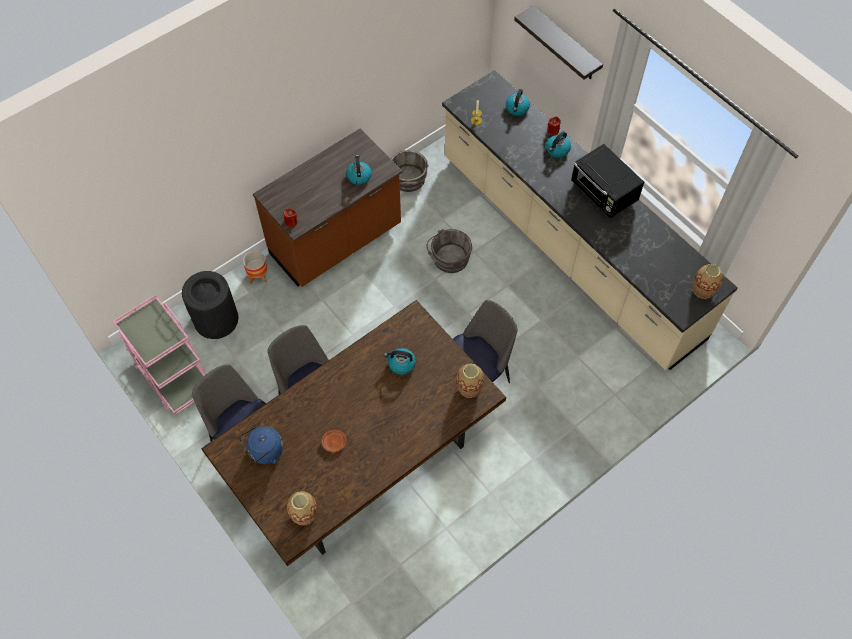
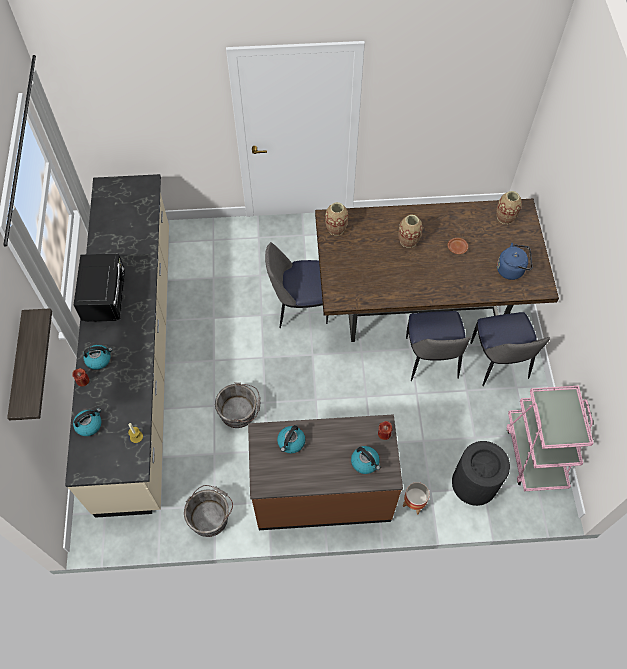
camera: 145 degrees left, 0 degrees up
kettle [384,348,416,375] -> kettle moved to [351,446,380,474]
vase [693,264,723,299] -> vase moved to [398,215,423,248]

